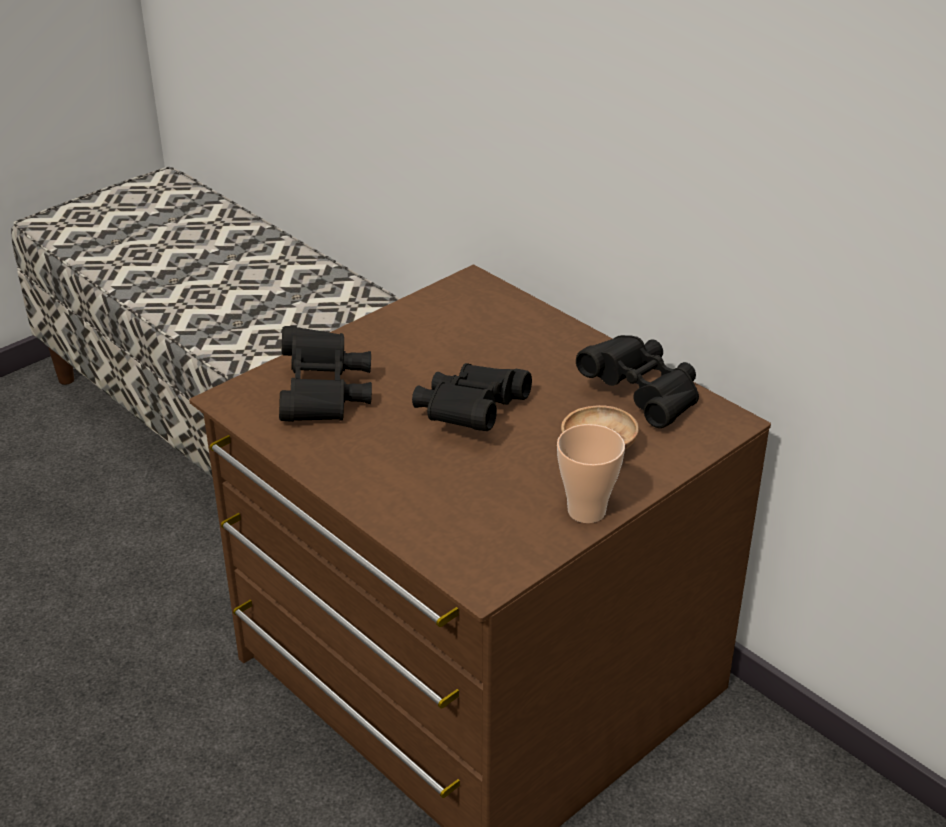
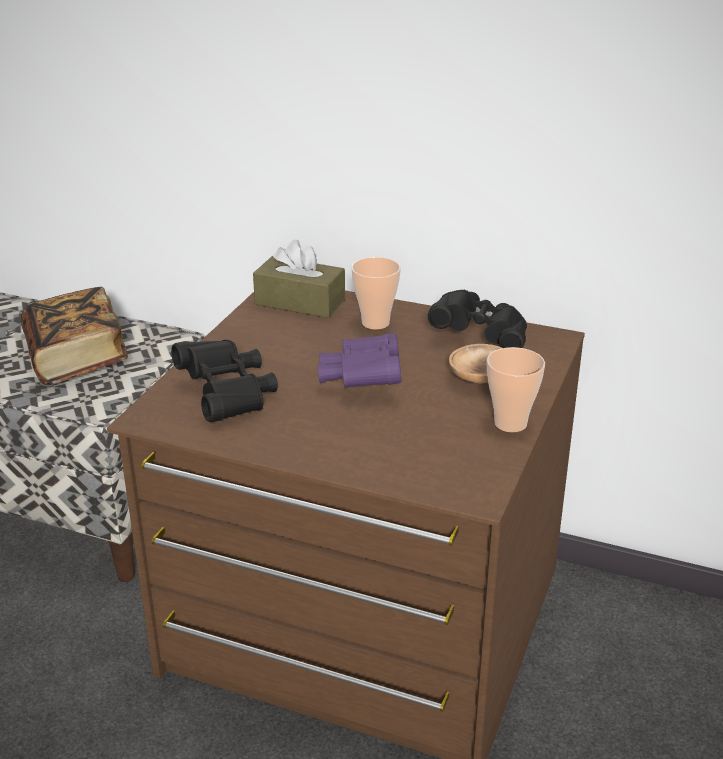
camera: 25 degrees left, 5 degrees down
black binoculars [412,363,532,431] -> purple binoculars [318,333,402,388]
none -> book [21,287,128,385]
none -> brown tissue box [253,239,345,318]
none -> cup [351,257,401,330]

